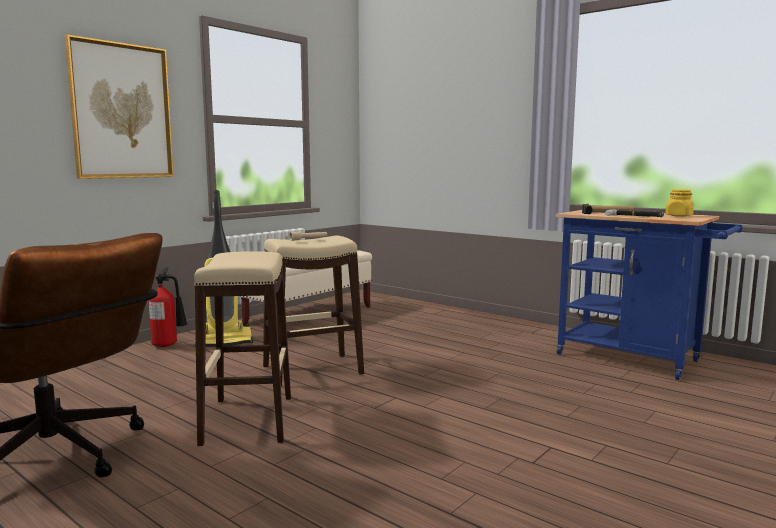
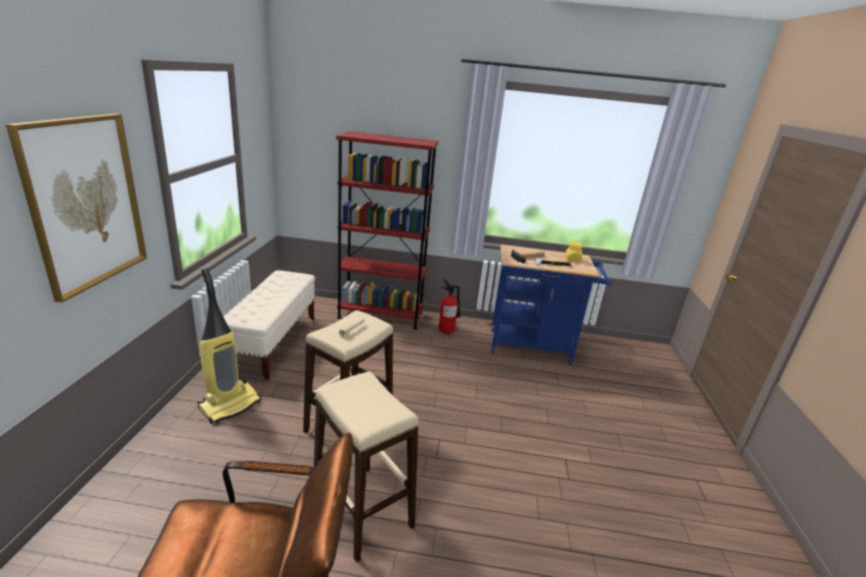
camera: 35 degrees left, 15 degrees up
fire extinguisher [148,267,187,347] -> fire extinguisher moved to [439,279,460,333]
none -> red bookcase [336,131,438,330]

